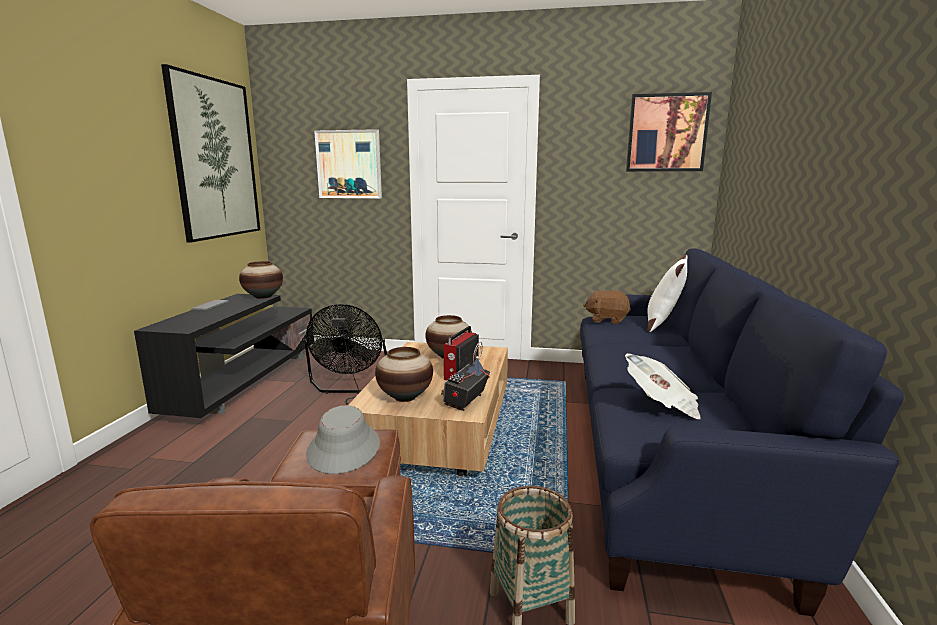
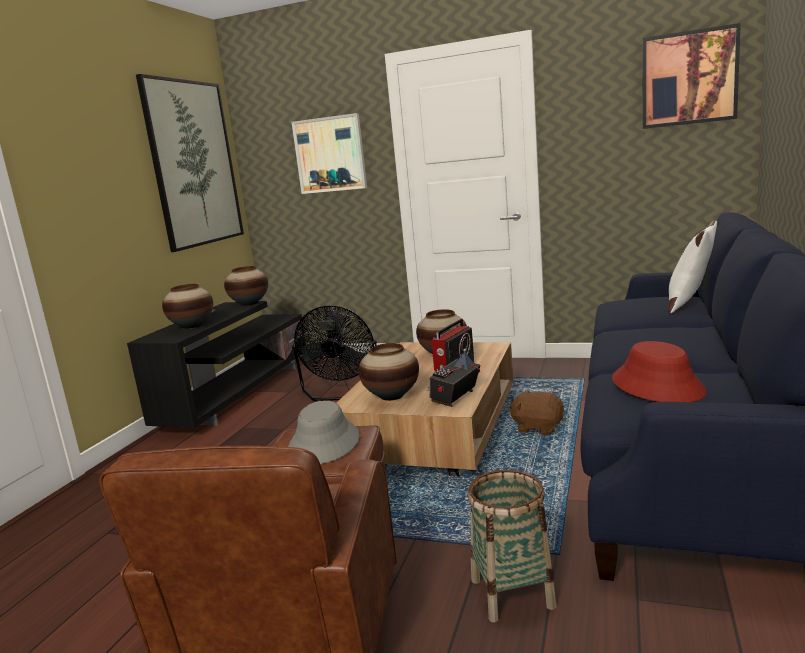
camera: 10 degrees right, 0 degrees up
brown plush toy [583,290,631,324] -> brown plush toy moved to [508,390,564,435]
newspaper [625,353,700,419] -> red hat [612,341,707,402]
none -> vase [162,284,213,329]

